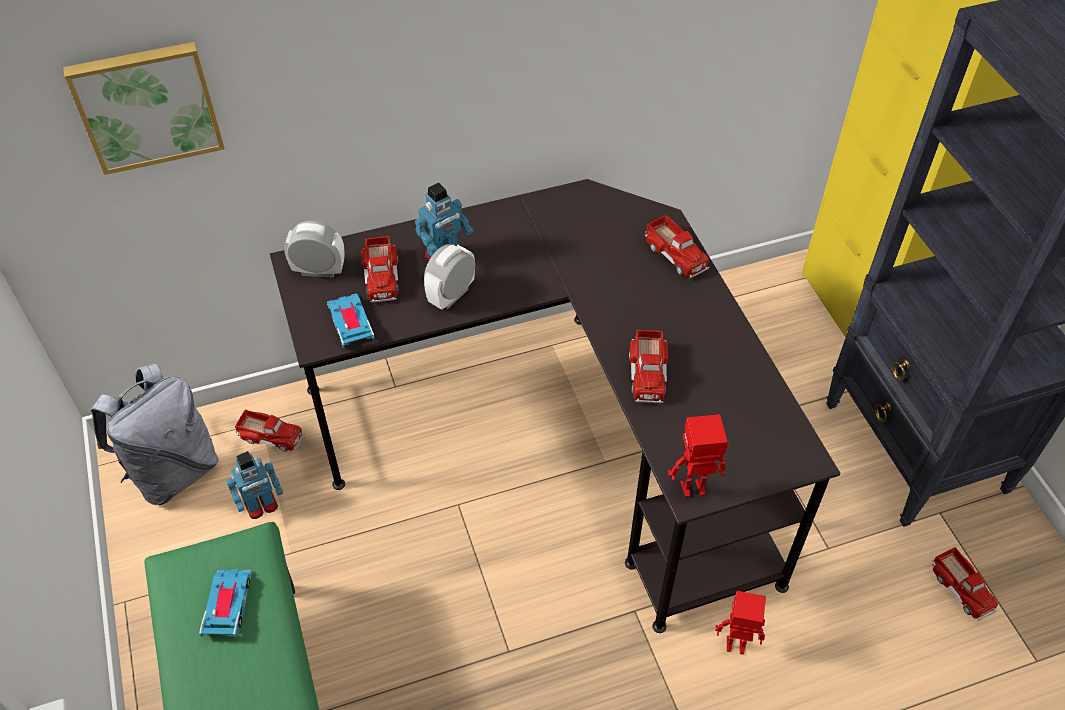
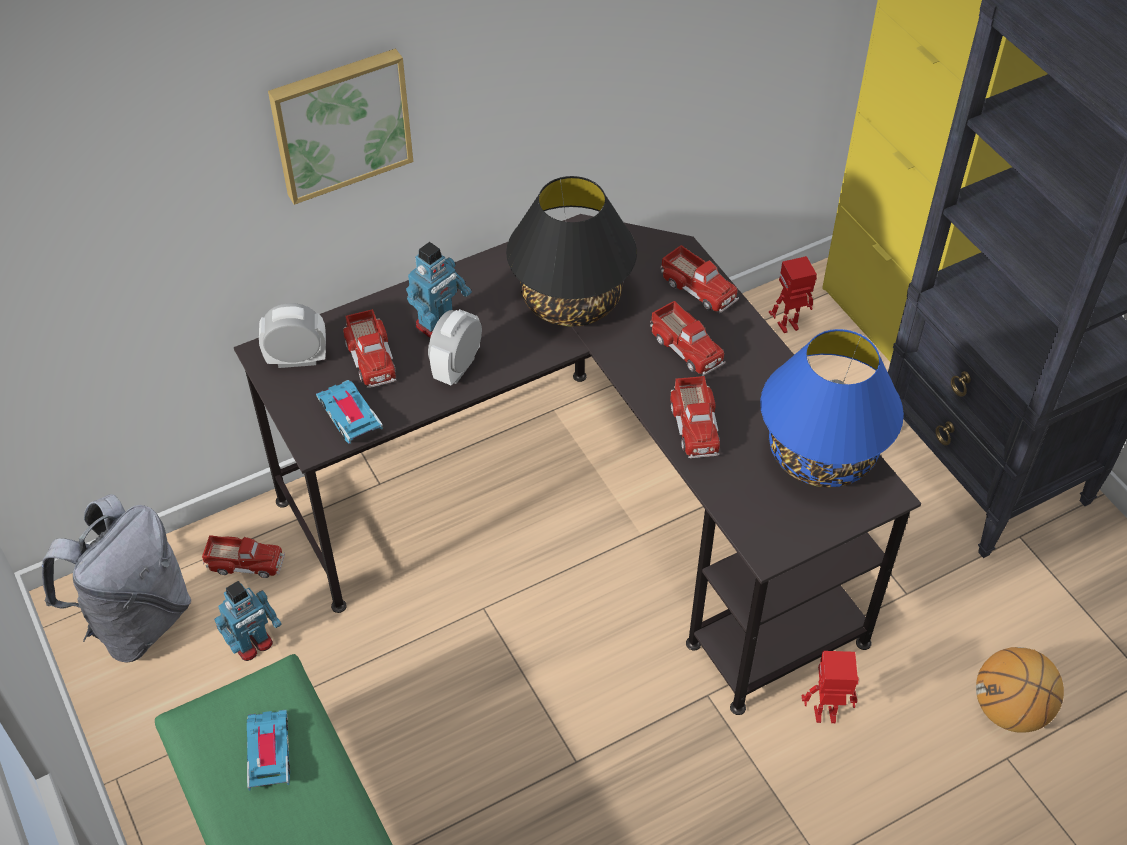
camera: 10 degrees left, 0 degrees up
picture [63,42,225,175] -> picture moved to [268,49,413,205]
toy robot [668,414,728,498] -> toy robot moved to [769,256,817,333]
toy truck [932,547,998,621] -> toy truck moved to [650,301,726,376]
none -> black table lamp [506,176,637,327]
none -> blue table lamp [760,329,904,488]
none -> basketball [976,647,1064,733]

